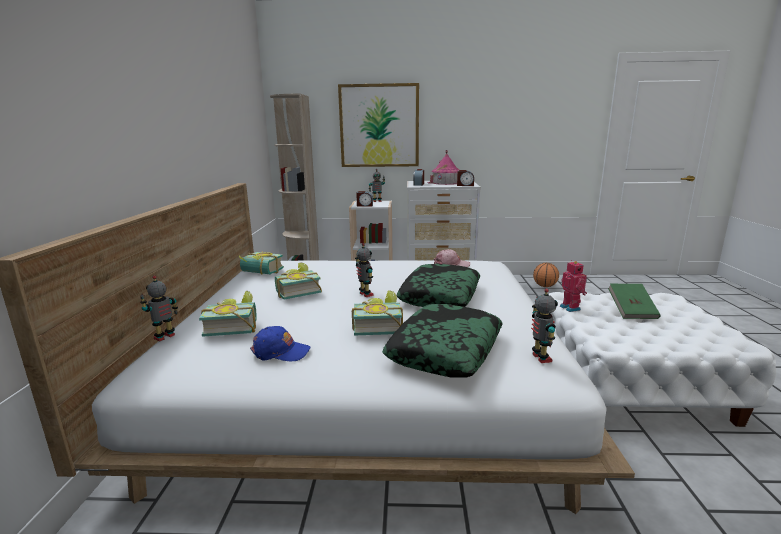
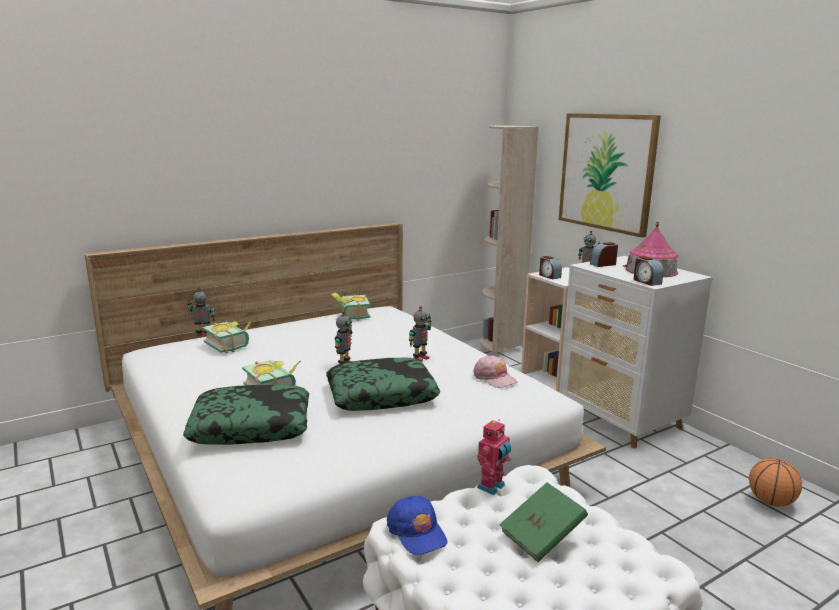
camera: 55 degrees right, 0 degrees up
blue cap [250,326,310,361] -> blue cap moved to [387,496,447,555]
book [275,263,322,300] -> none
toy robot [531,288,558,363] -> toy robot moved to [409,306,432,361]

